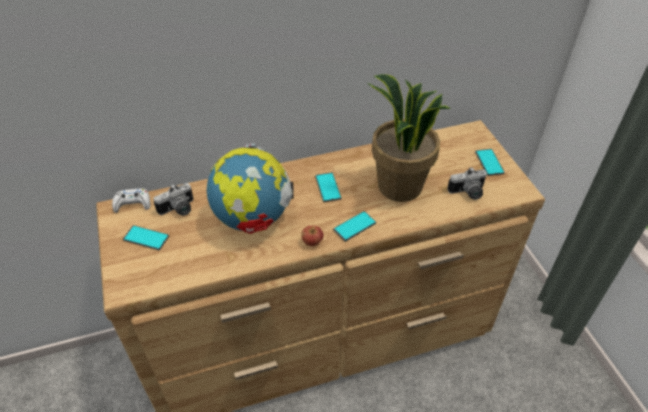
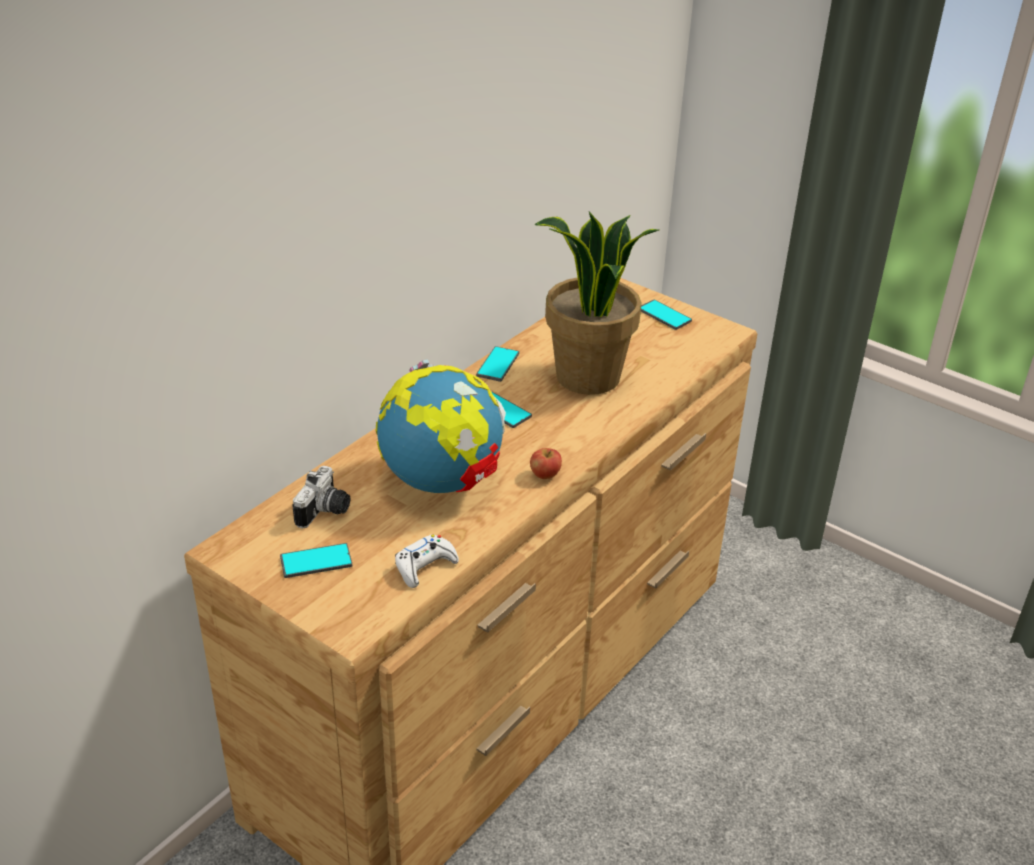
camera: 35 degrees left, 10 degrees down
white game controller [112,188,151,213] -> white game controller moved to [395,535,459,588]
phone [333,211,376,242] -> phone moved to [476,346,519,382]
camera [447,167,487,200] -> none

